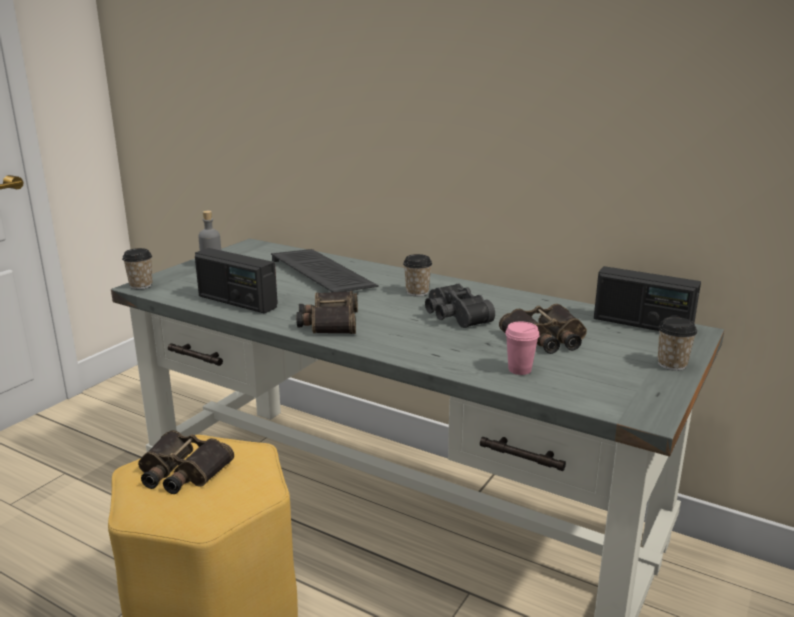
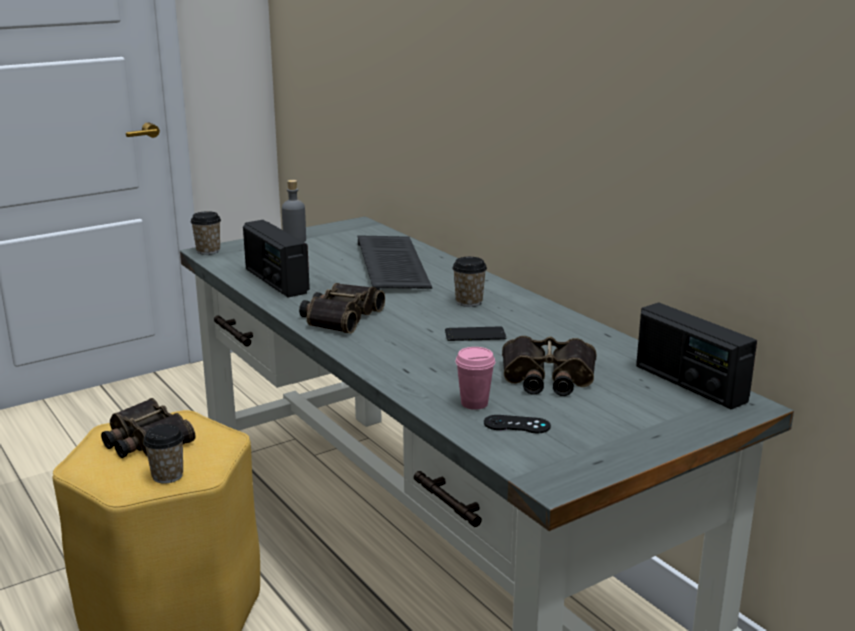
camera: 25 degrees right, 0 degrees up
black binoculars [425,283,495,328] -> phone [445,326,506,341]
cup [658,317,697,371] -> cup moved to [143,424,184,484]
none -> black game controller [484,415,551,433]

